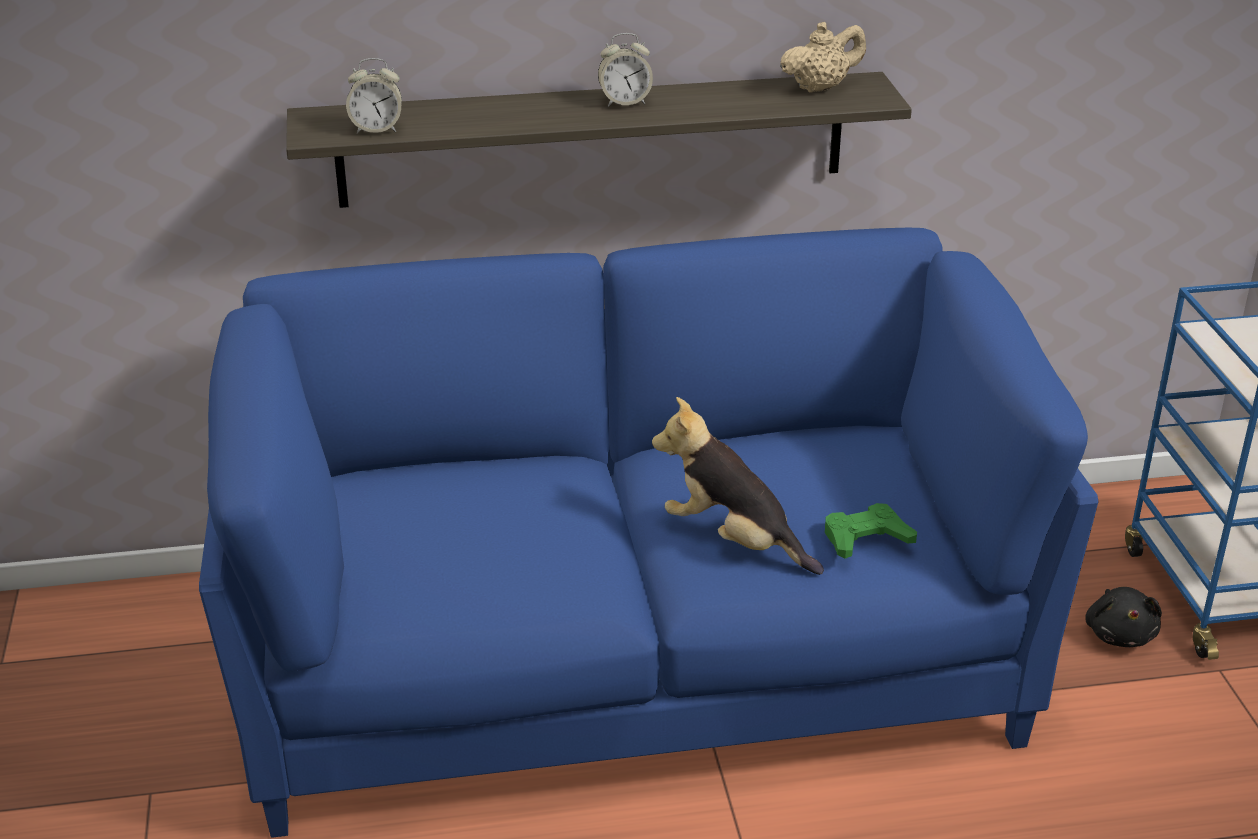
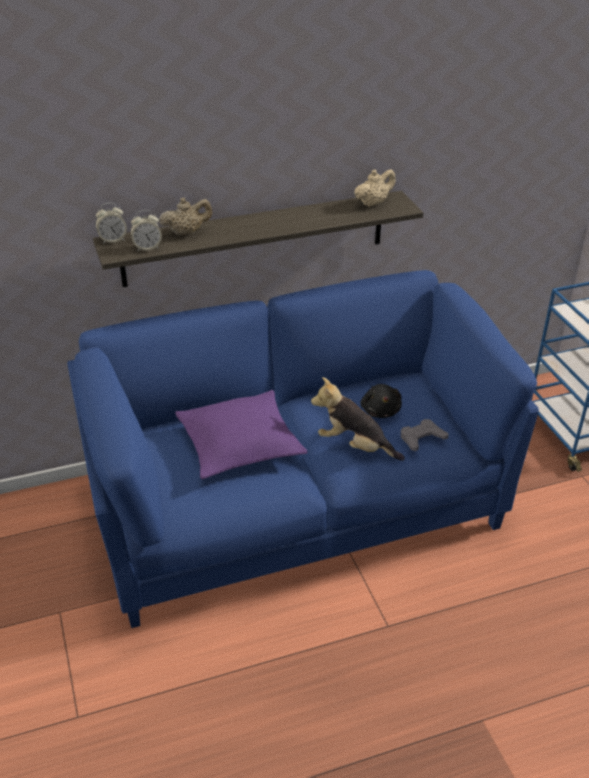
camera: 10 degrees left, 5 degrees up
alarm clock [598,33,653,107] -> alarm clock moved to [96,203,127,244]
green game controller [825,503,917,559] -> grey game controller [401,419,448,451]
black plush toy [1085,587,1162,647] -> black plush toy moved to [360,384,402,418]
none -> beige teapot [159,198,212,236]
none -> purple pillow [175,390,308,479]

